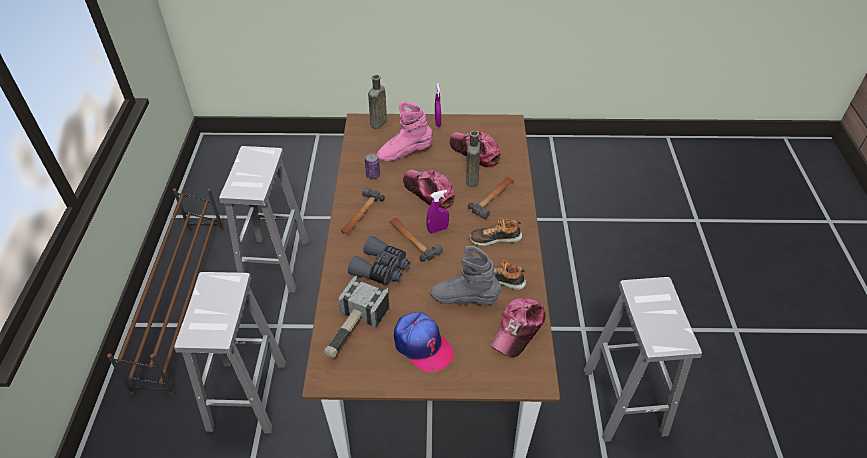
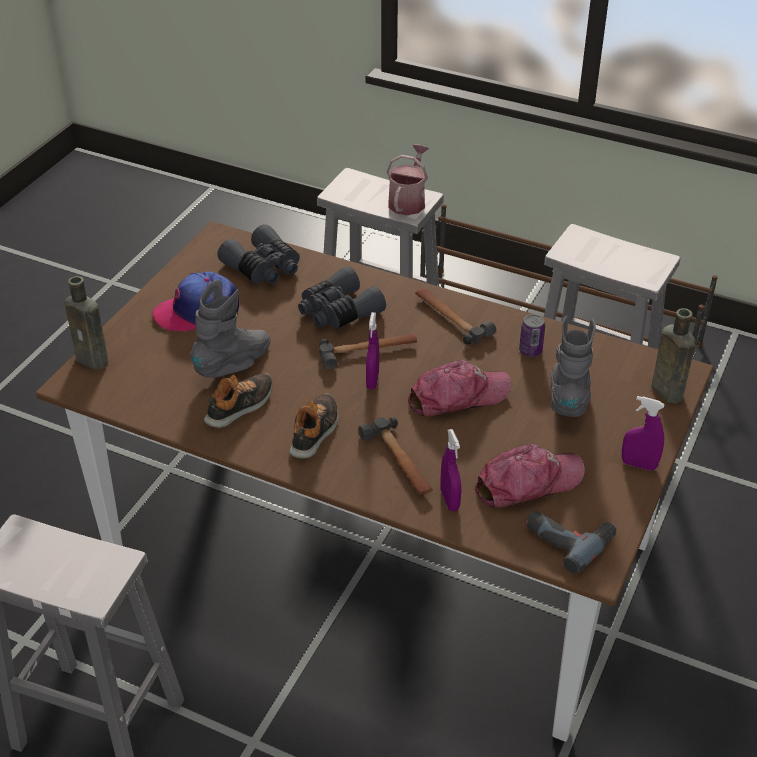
camera: 115 degrees right, 5 degrees down
hammer [323,276,389,358] -> grey binoculars [217,224,300,283]
pink boot [377,101,433,161] -> grey boot [551,316,596,417]
brown bottle [466,131,480,187] -> brown bottle moved to [65,276,108,370]
cap [491,298,546,357] -> none
none -> watering can [387,144,429,215]
none -> purple spray bottle [440,429,461,511]
none -> power drill [525,510,616,574]

